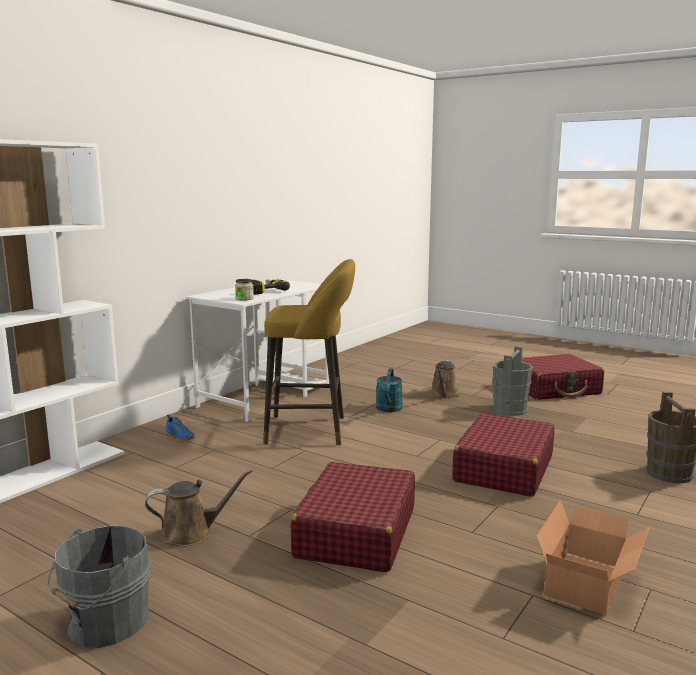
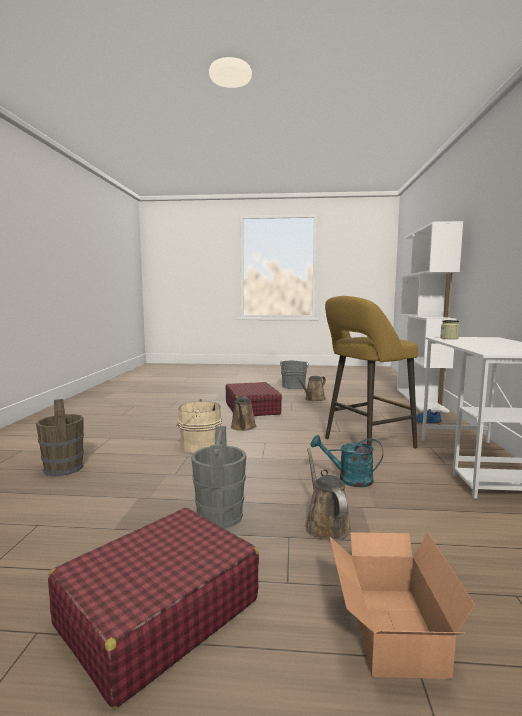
camera: 150 degrees right, 5 degrees down
power drill [252,279,290,294] -> none
turquoise watering can [376,368,403,412] -> turquoise watering can turned 60 degrees counterclockwise [311,435,383,487]
red suitcase [452,413,555,497] -> beige bucket [177,399,222,453]
cardboard box [536,500,650,615] -> cardboard box moved to [330,532,475,679]
none -> brown watering can [231,397,256,431]

